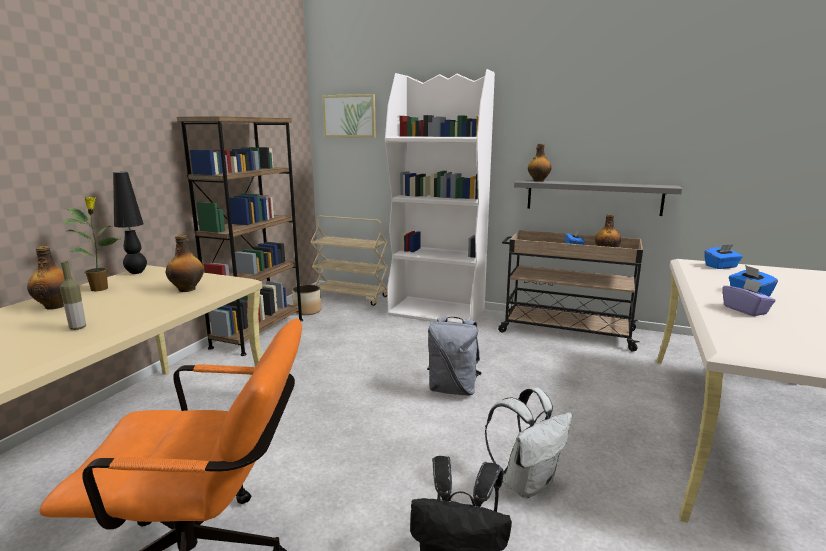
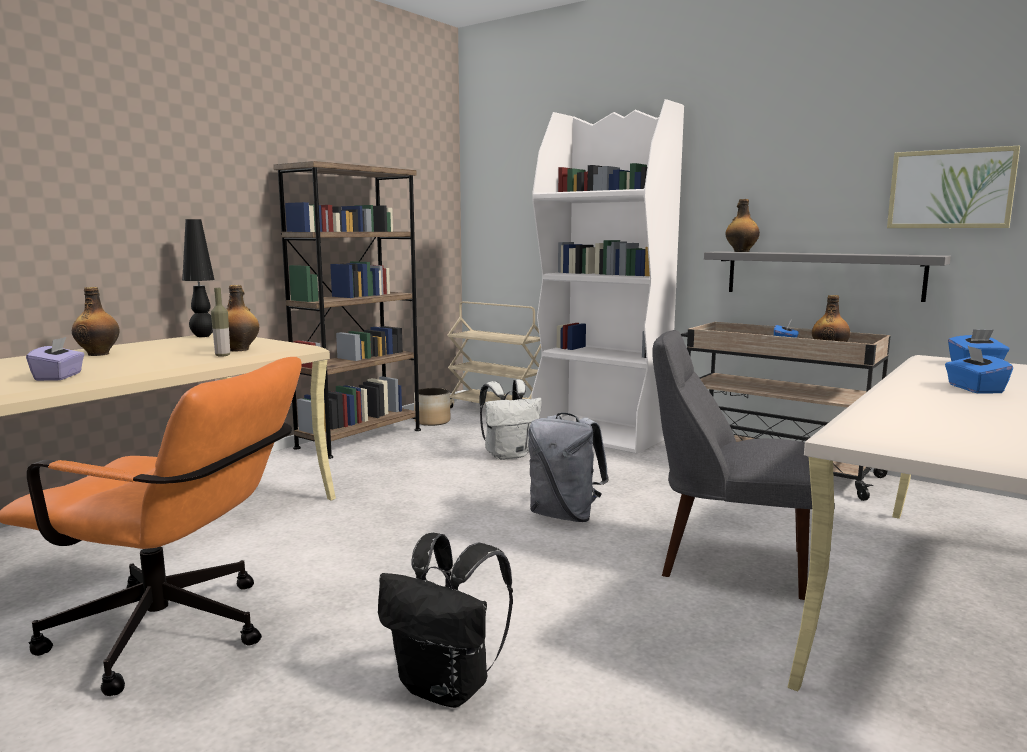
camera: 15 degrees right, 5 degrees down
bottle [60,261,86,330] -> bottle moved to [211,288,230,357]
potted plant [63,197,118,292] -> none
picture [322,94,376,138] -> picture moved to [887,146,1020,228]
white backpack [485,387,572,498] -> white backpack moved to [479,379,542,460]
purple tissue box [723,278,775,316] -> purple tissue box moved to [26,337,85,381]
none -> grey chair [652,330,812,600]

